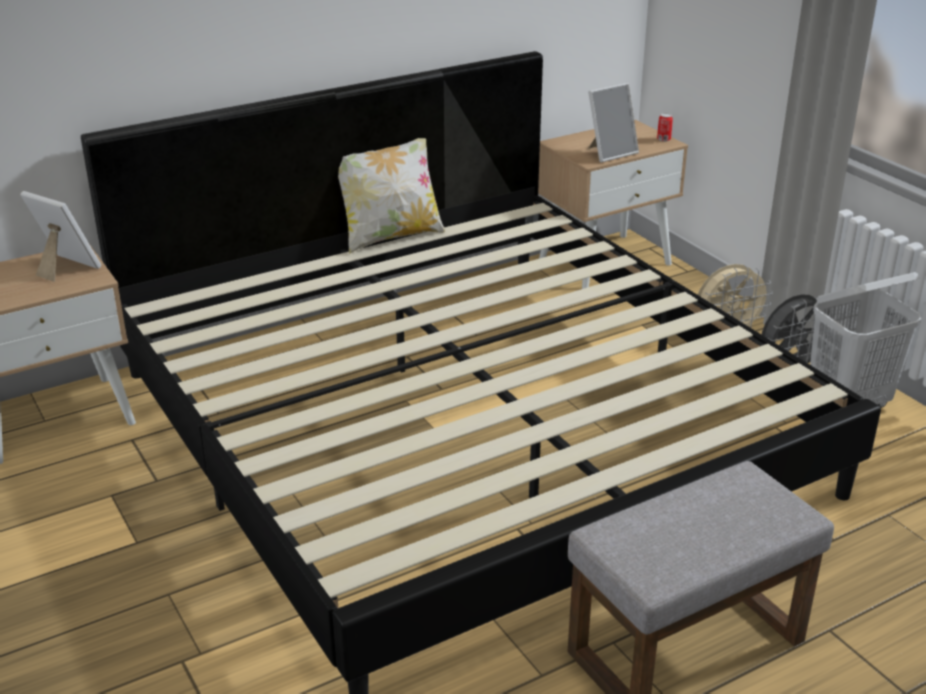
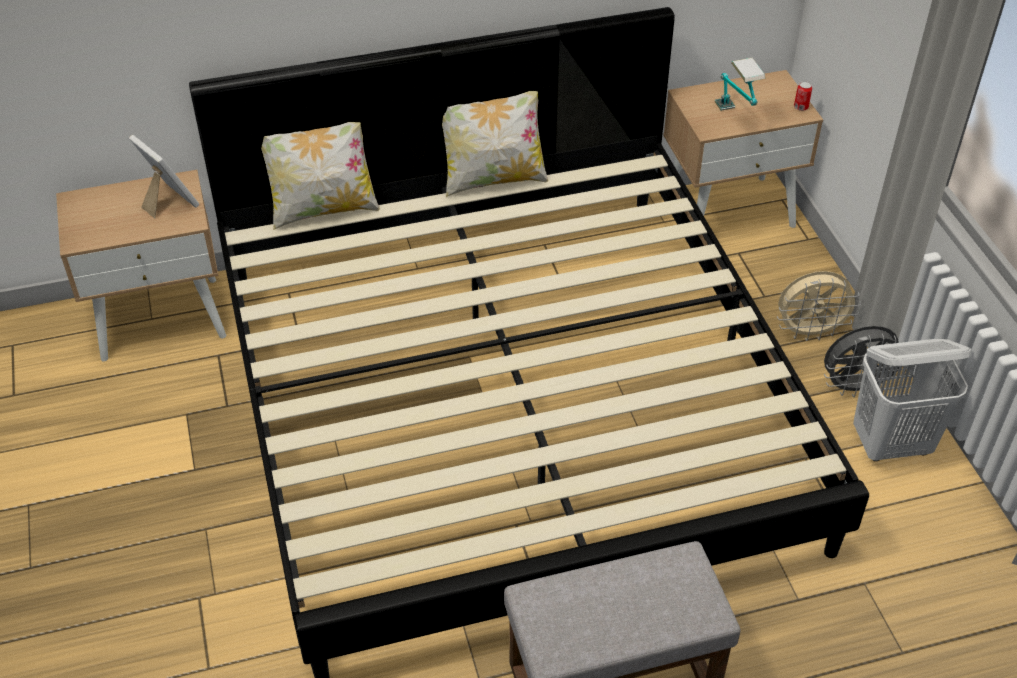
camera: 15 degrees right, 15 degrees up
picture frame [588,83,639,163] -> table lamp [715,58,765,111]
none -> pillow [261,122,380,230]

